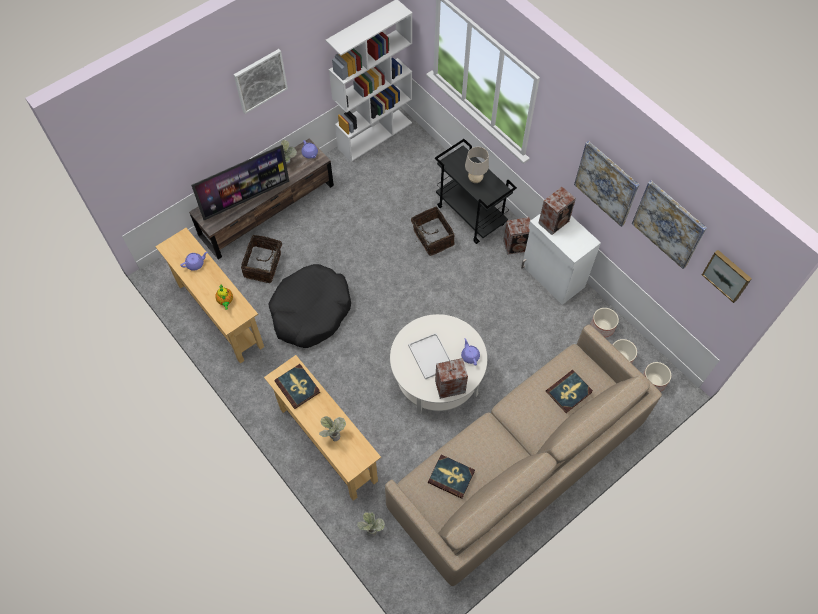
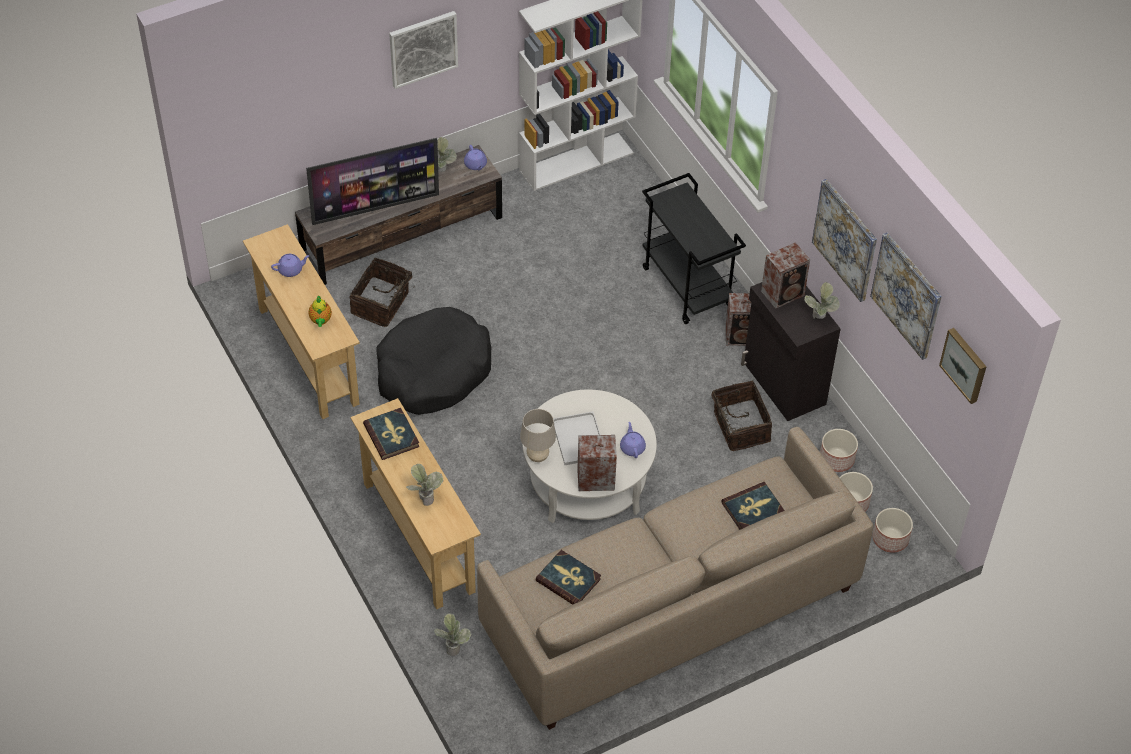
camera: 10 degrees right, 10 degrees down
basket [411,206,455,256] -> basket moved to [712,381,772,451]
beige table lamp [465,147,489,183] -> beige table lamp moved to [520,409,556,462]
white cabinet [521,213,601,305] -> black cabinet [741,282,841,421]
none -> potted plant [804,282,840,319]

